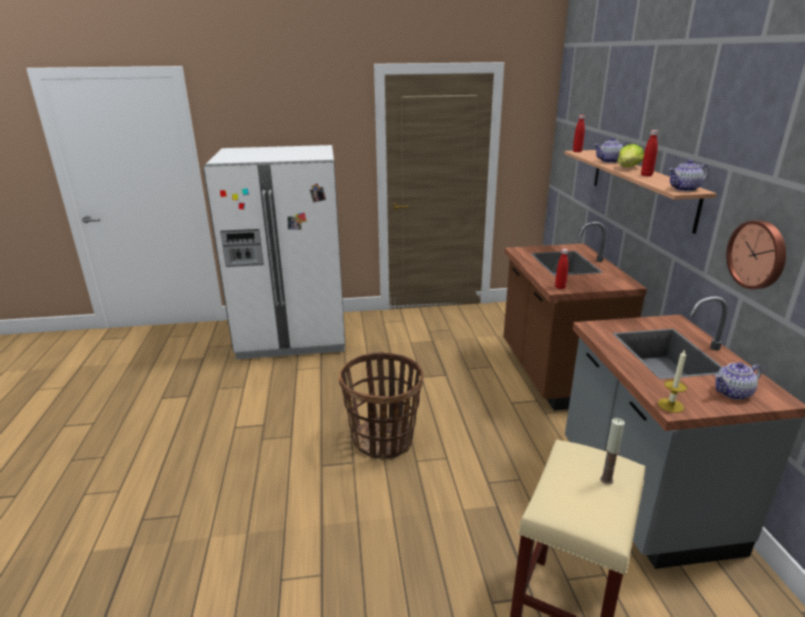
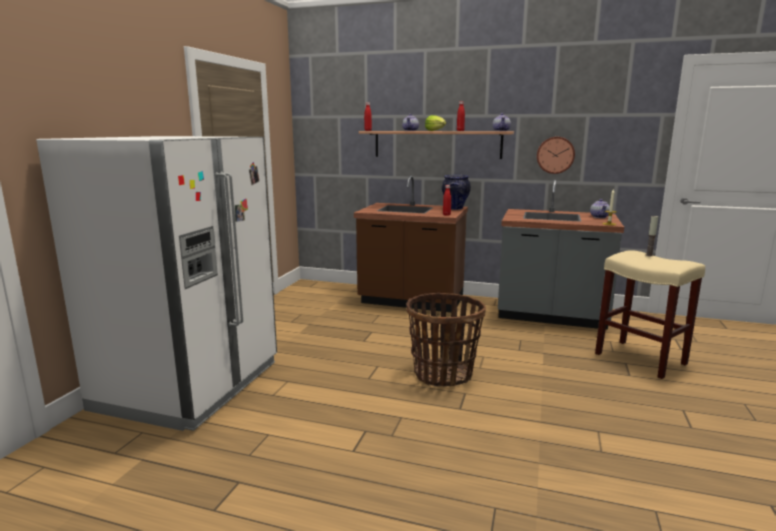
camera: 65 degrees left, 10 degrees down
none -> vase [442,175,471,210]

